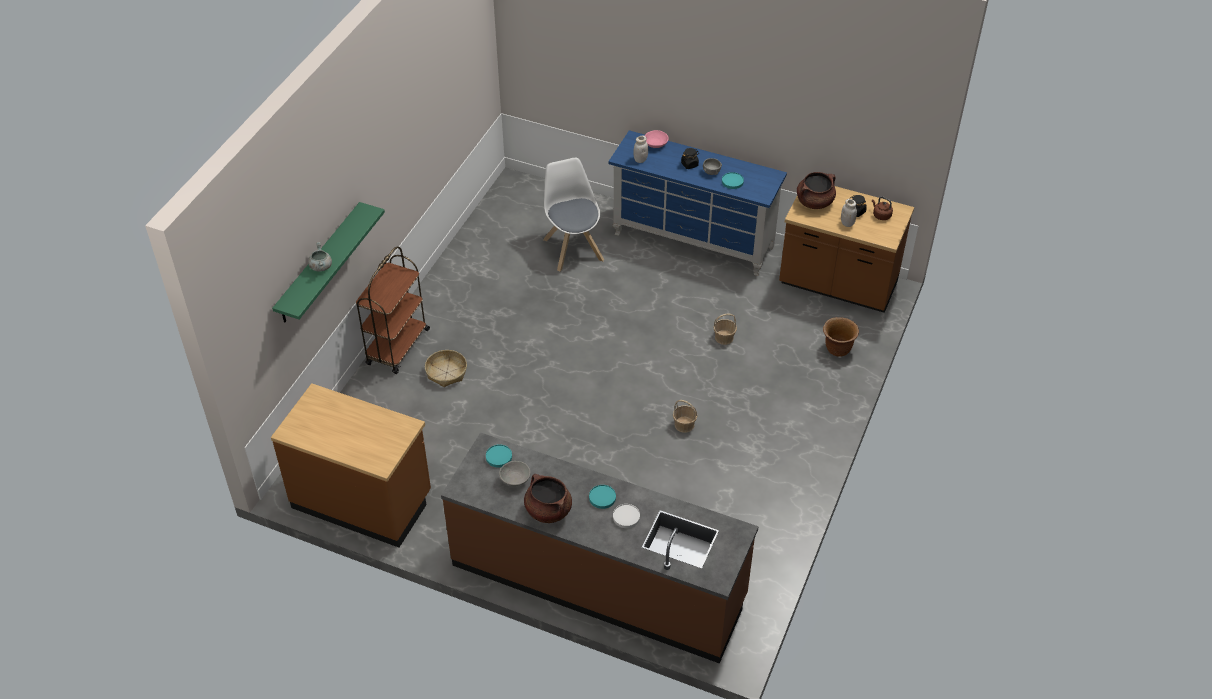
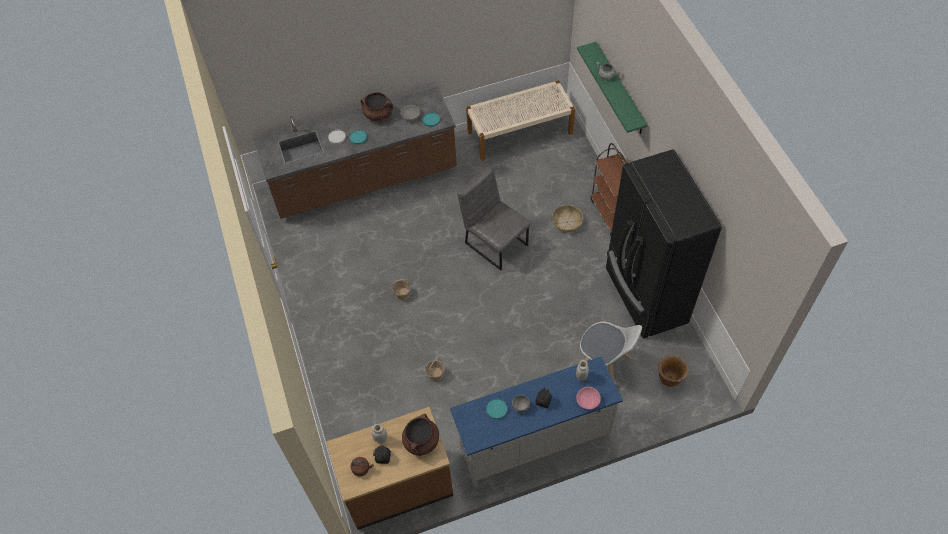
camera: 140 degrees right, 10 degrees up
brown counter [271,383,431,547] -> beige bench [466,80,575,162]
brown planter [823,317,859,357] -> brown planter moved to [658,355,689,387]
none -> grey chair [457,166,531,270]
none -> black fridge [606,149,722,339]

